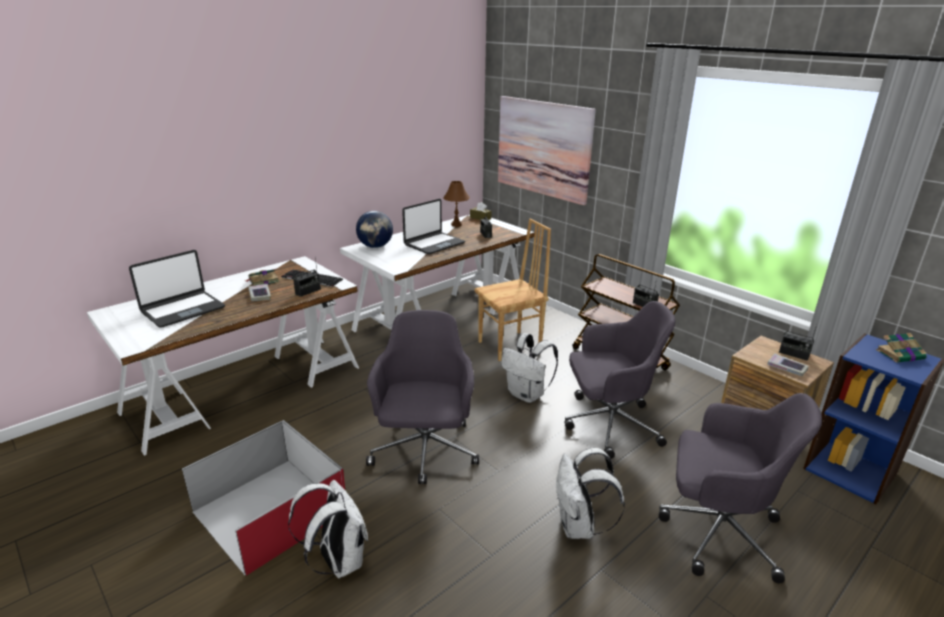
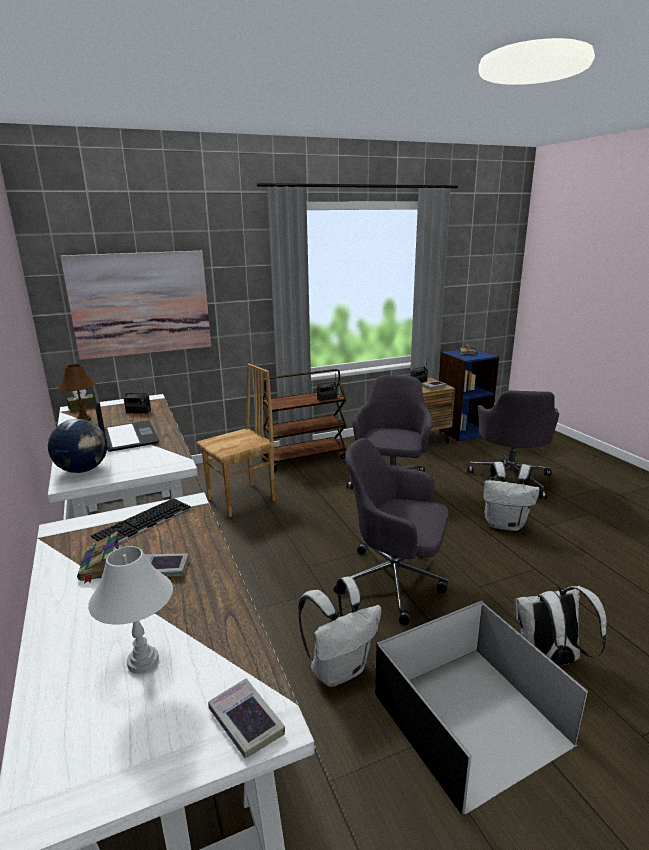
camera: 70 degrees left, 5 degrees down
laptop [129,250,225,327] -> white table lamp [88,546,173,674]
red storage box [182,420,345,576] -> black storage box [375,600,588,815]
radio [293,258,321,297] -> none
brown chair [475,218,551,361] -> brown chair turned 60 degrees clockwise [197,364,275,517]
white backpack [501,333,558,403] -> white backpack moved to [298,577,382,687]
grey office chair [659,393,822,583] -> grey office chair turned 150 degrees clockwise [467,390,559,499]
none -> book [208,678,285,758]

